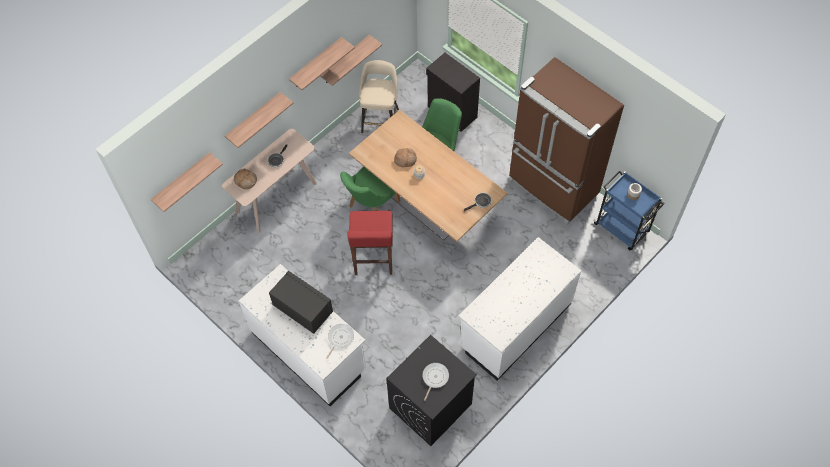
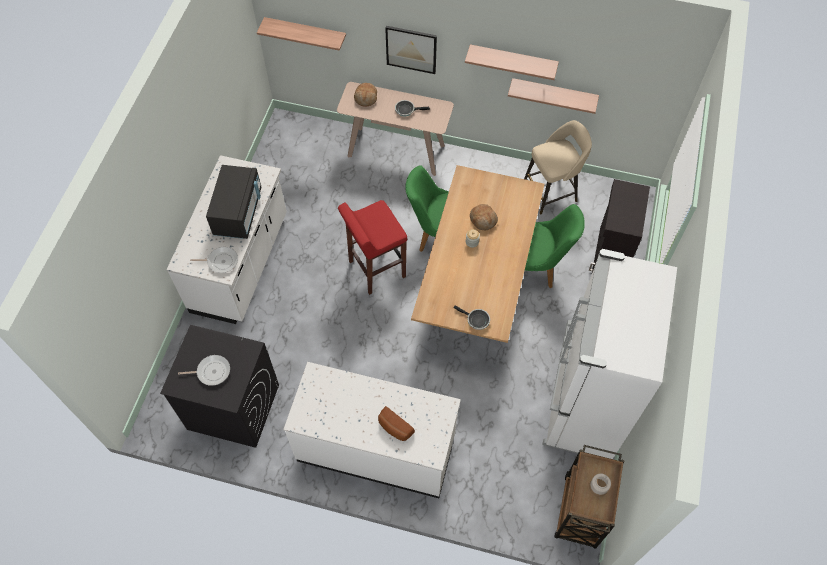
camera: 60 degrees right, 0 degrees up
shelf [225,92,294,148] -> picture [385,26,437,74]
brown fridge [508,57,624,225] -> white fridge [542,249,677,459]
blue cart [593,171,664,251] -> brown cart [554,445,625,549]
none -> bread [378,406,415,441]

